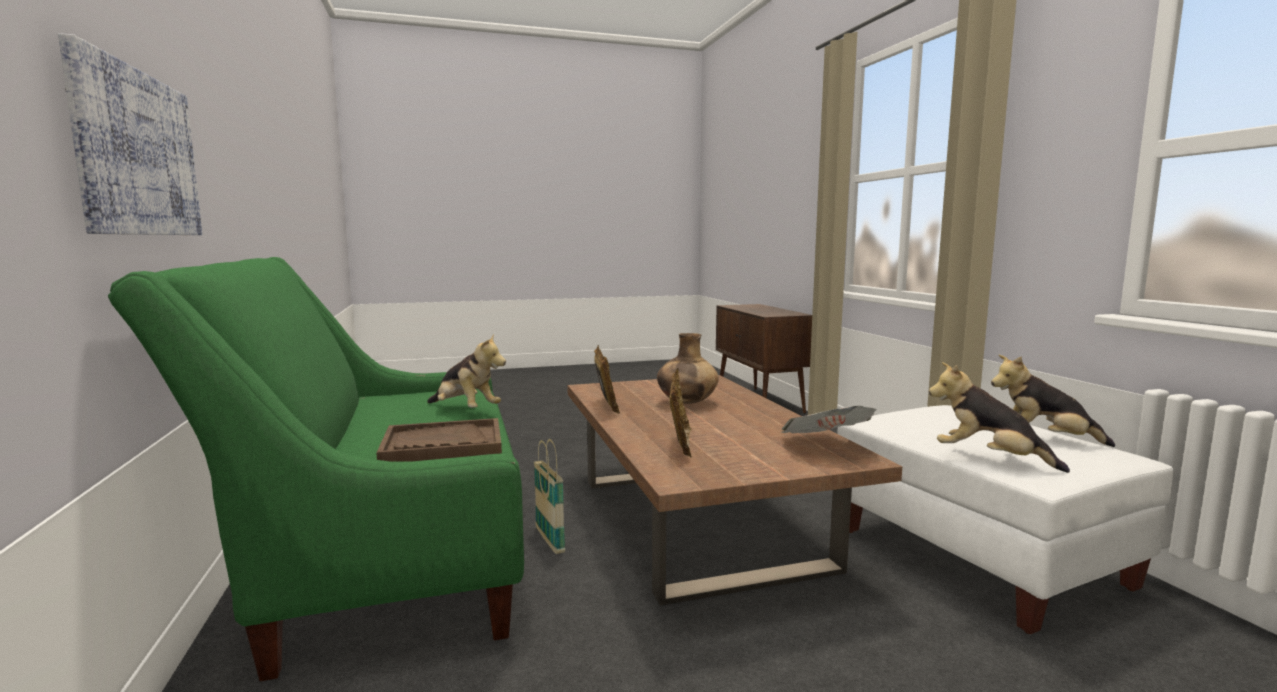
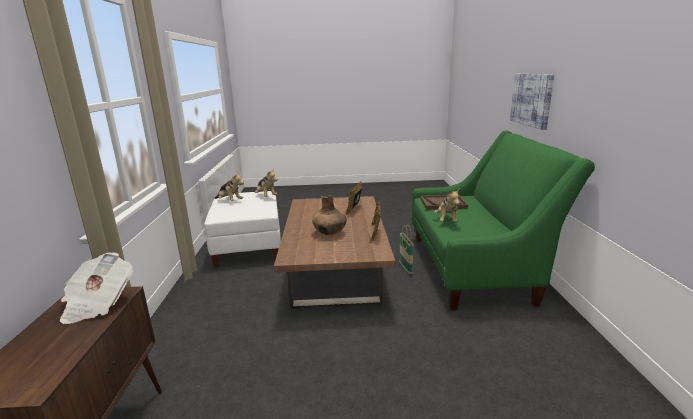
camera: 165 degrees left, 10 degrees up
plush toy [427,334,506,408] -> plush toy turned 135 degrees counterclockwise [434,188,460,222]
newspaper [781,406,876,433] -> newspaper moved to [60,252,133,324]

